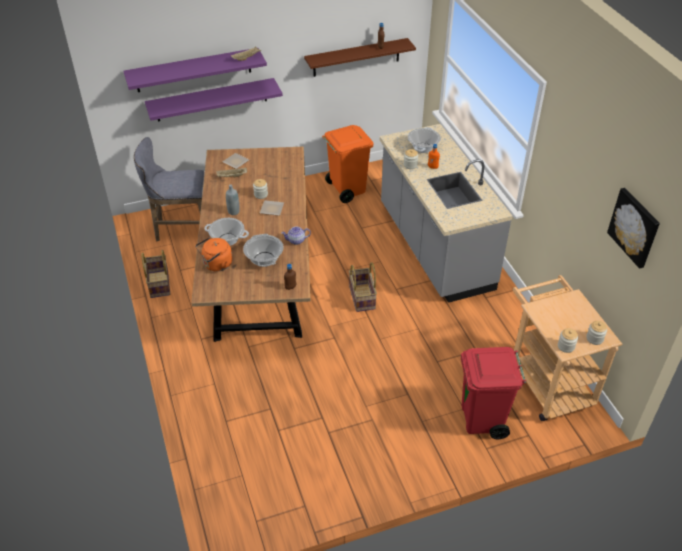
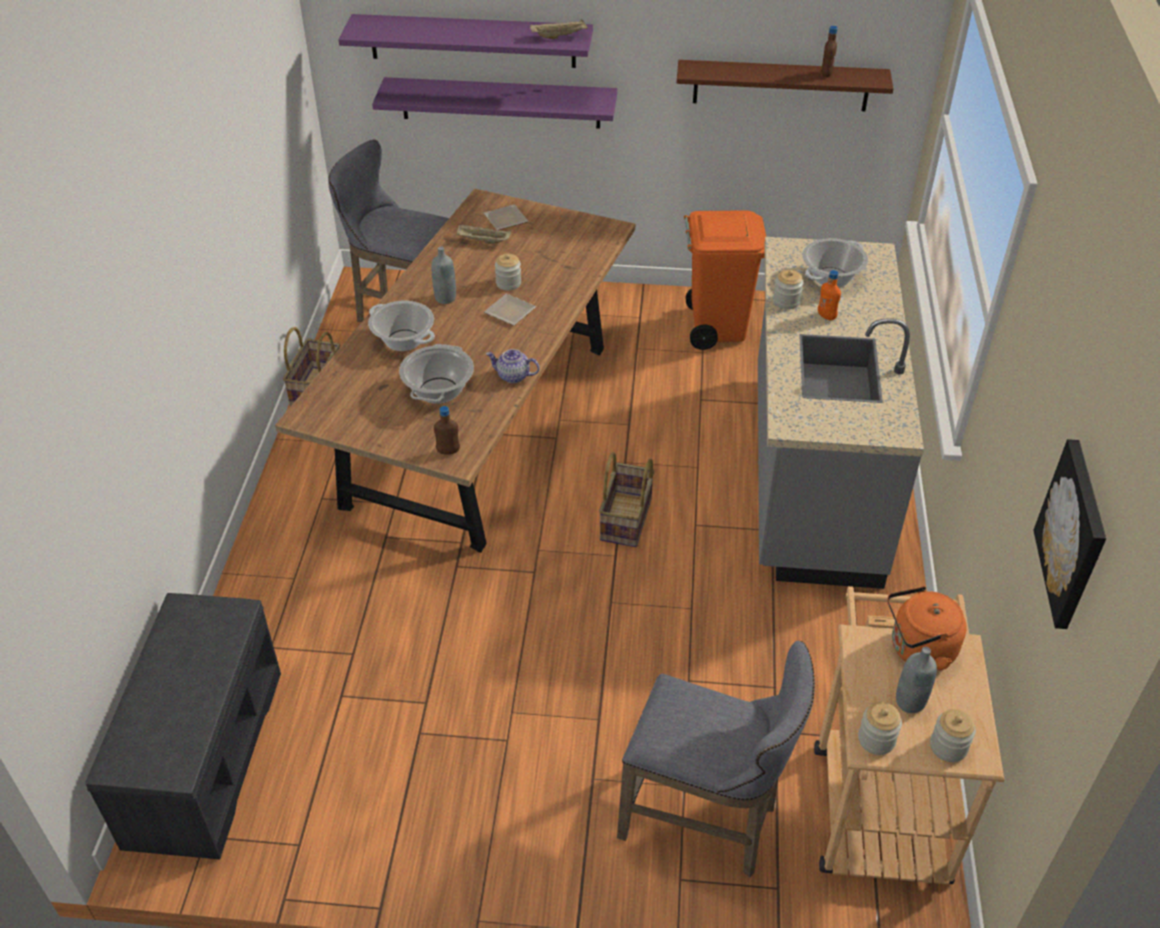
camera: 25 degrees right, 0 degrees up
orange kettle [195,237,232,271] -> orange kettle moved to [888,586,966,670]
red trash can [461,347,526,439] -> grey stool [617,641,815,877]
none -> grey bench [85,593,281,859]
none -> grey bottle [896,647,937,713]

